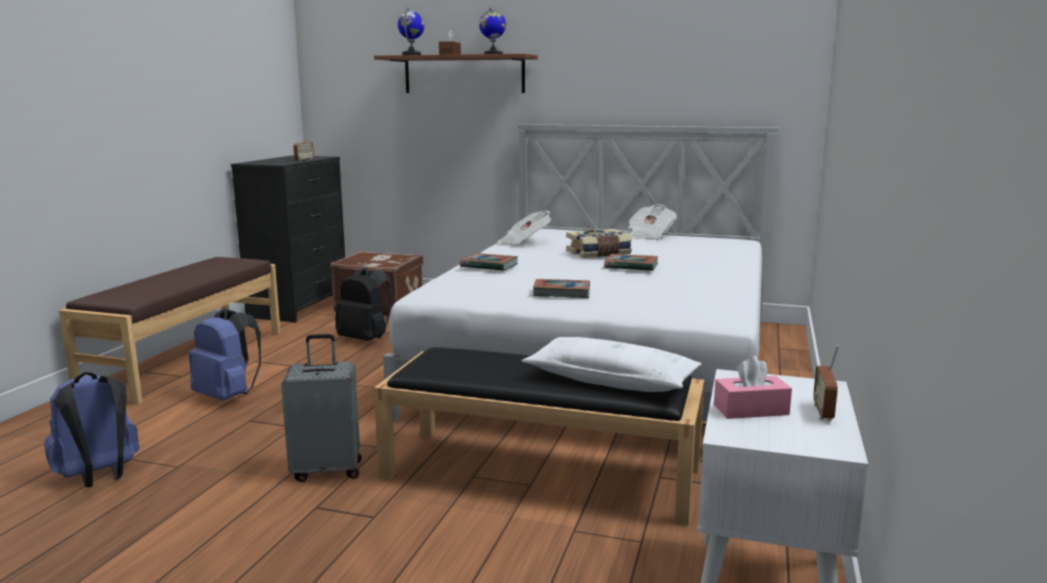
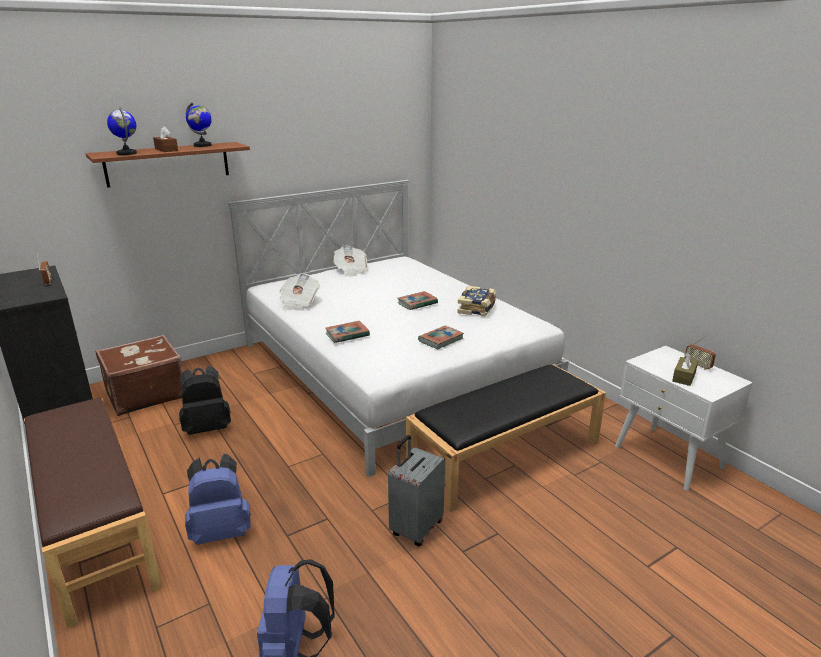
camera: 50 degrees left, 10 degrees up
white pillow [521,337,702,392] -> none
book [566,229,632,258] -> book moved to [457,286,496,317]
pink tissue box [714,356,792,419] -> brown tissue box [672,352,698,386]

